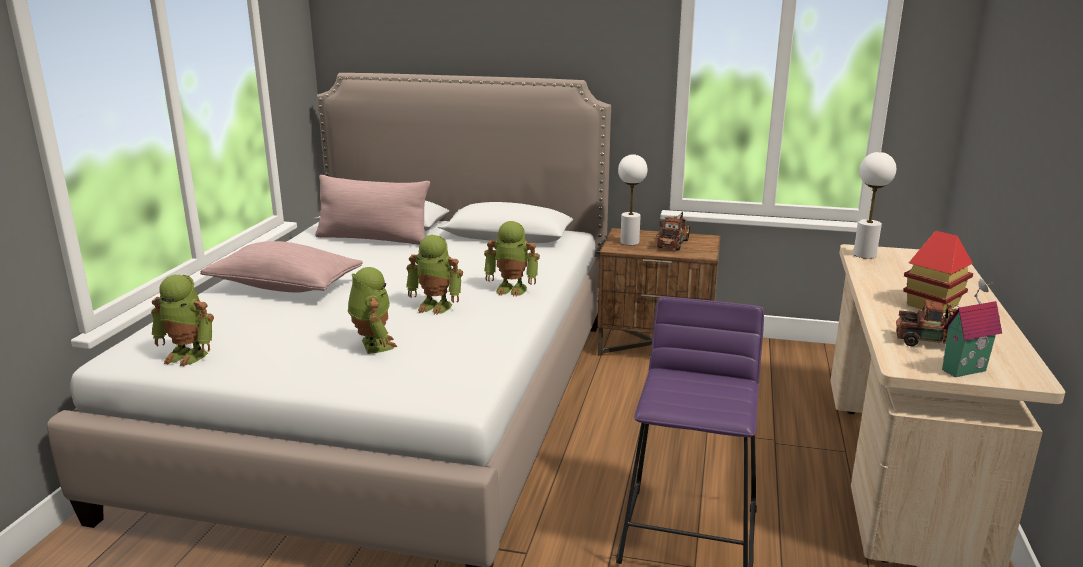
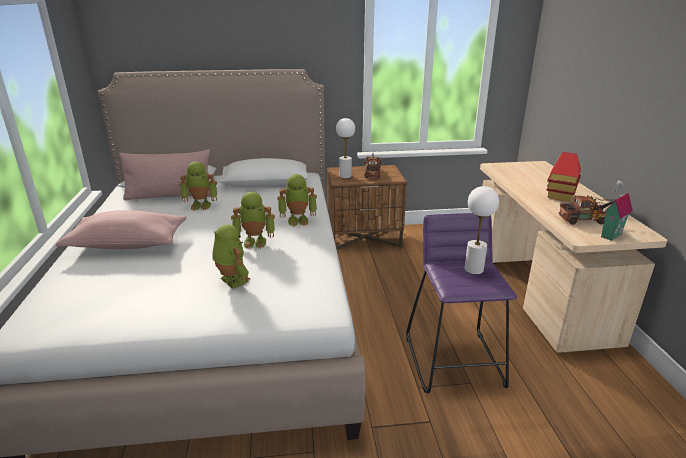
camera: 20 degrees left, 5 degrees up
toy robot [151,275,214,366] -> toy robot moved to [179,161,217,211]
white table lamp [853,152,896,259] -> white table lamp moved to [464,186,499,274]

